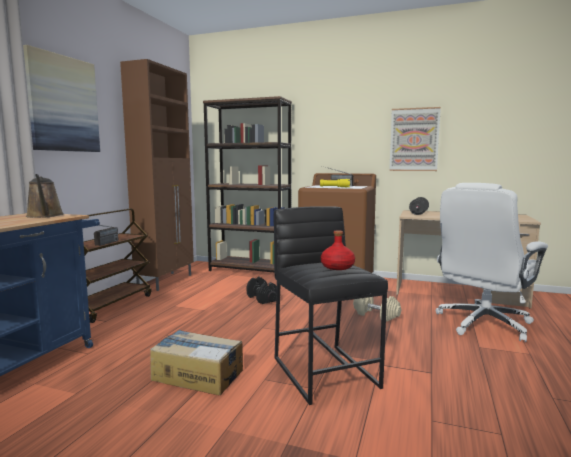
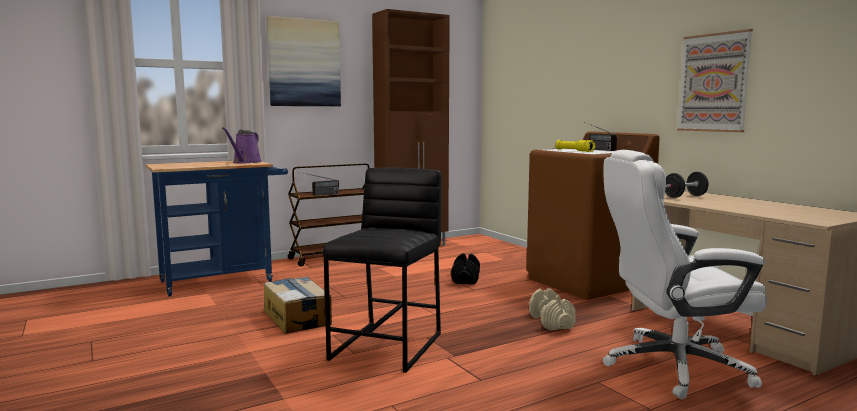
camera: 40 degrees right, 0 degrees up
brown watering can [26,174,64,218] -> purple watering can [222,127,262,164]
brown bookcase [203,96,292,273] -> none
red bottle [321,230,355,270] -> none

